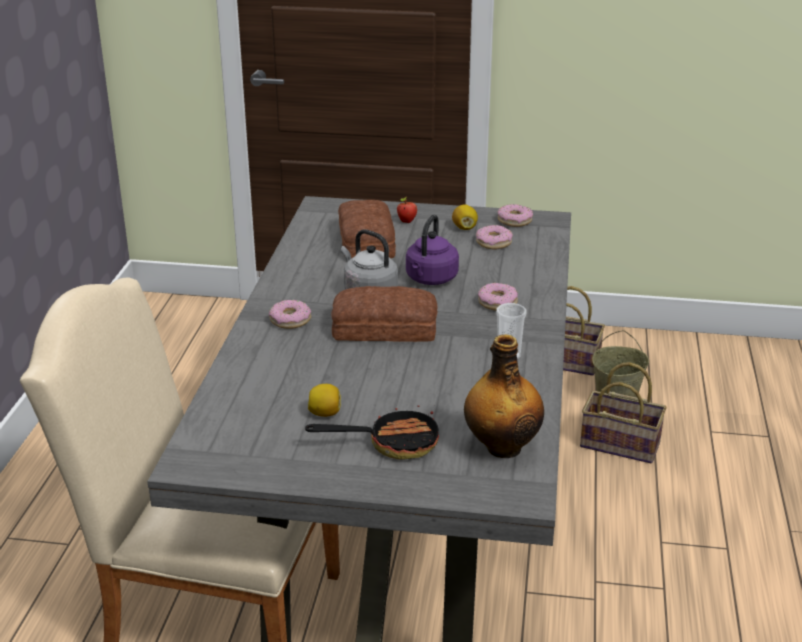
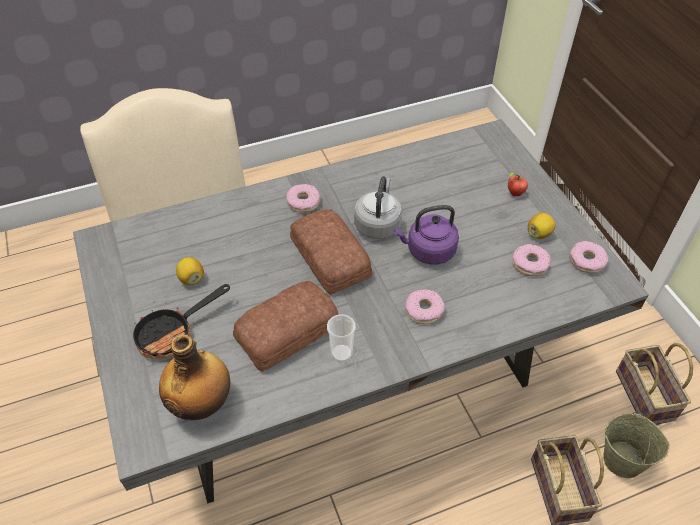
camera: 60 degrees right, 20 degrees up
frying pan [305,405,439,460] -> frying pan turned 90 degrees clockwise [133,284,230,359]
bread [338,200,396,258] -> bread moved to [233,281,338,372]

